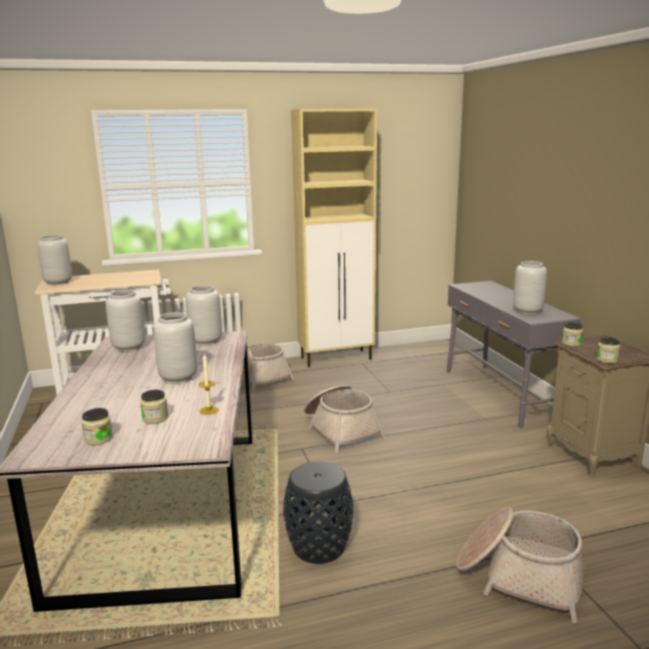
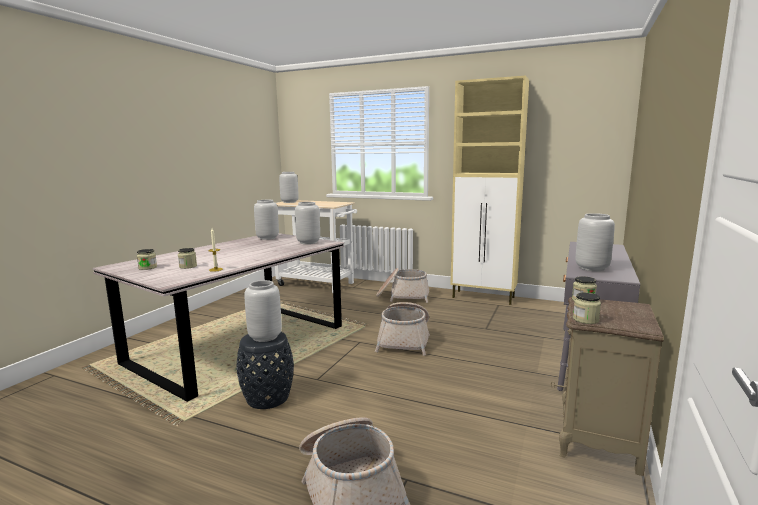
camera: 40 degrees right, 5 degrees down
grey vase [153,312,197,383] -> grey vase moved to [245,280,282,342]

